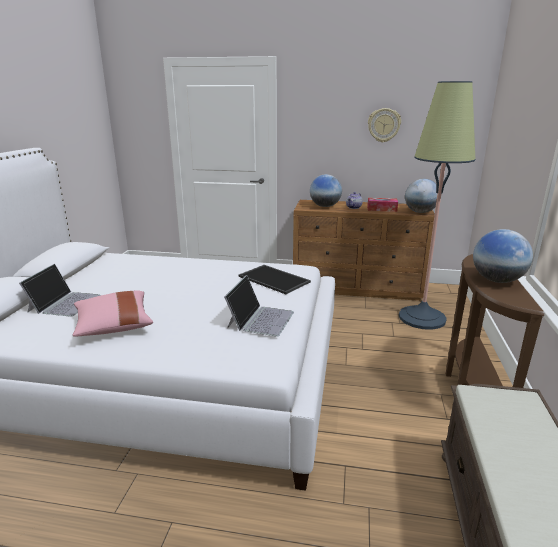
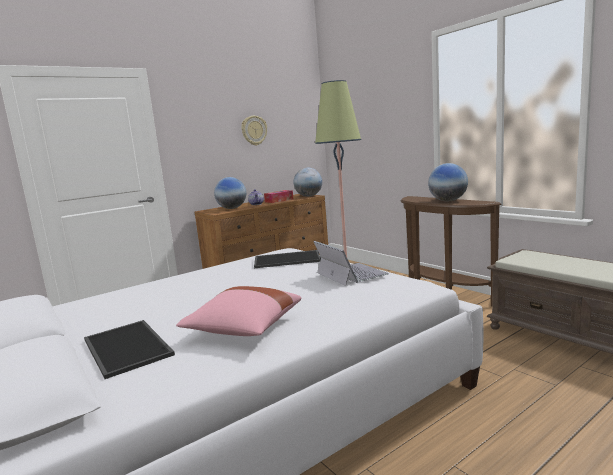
camera: 45 degrees left, 10 degrees down
laptop [19,264,100,317] -> tray [84,320,175,379]

